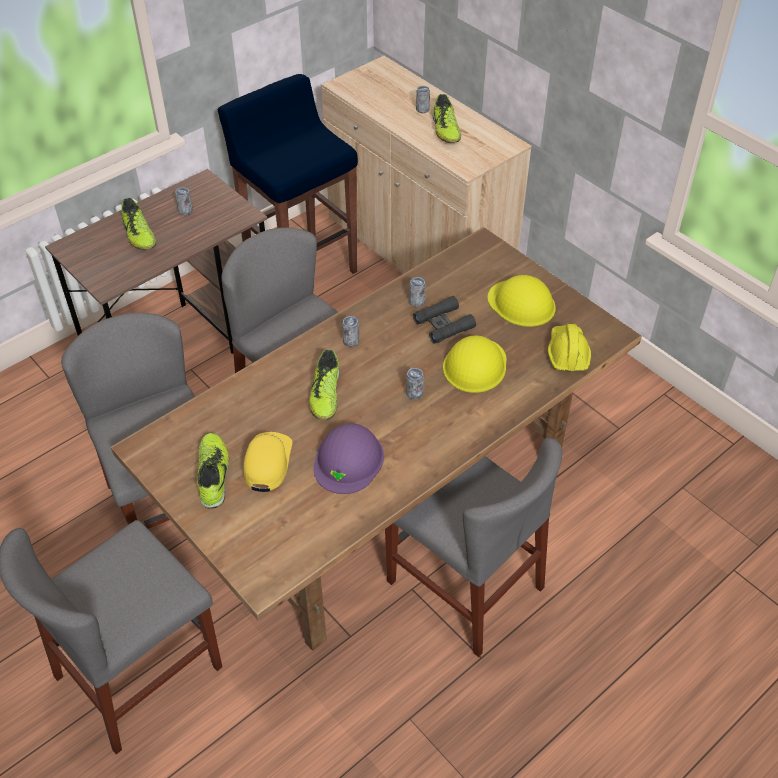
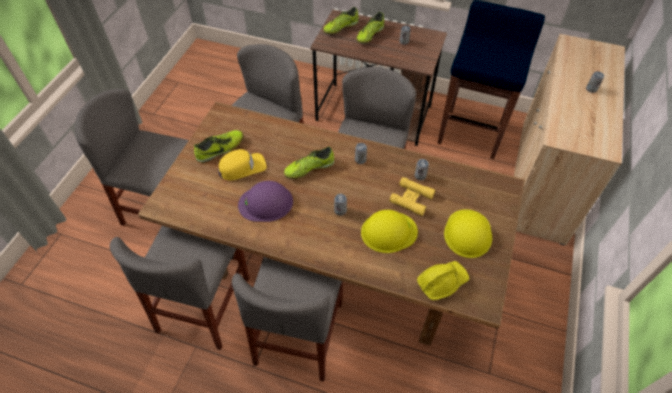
camera: 60 degrees right, 5 degrees up
black binoculars [413,296,476,344] -> yellow binoculars [389,177,436,216]
shoe [433,94,461,143] -> shoe moved to [323,7,358,34]
none -> grey chair [110,226,249,350]

